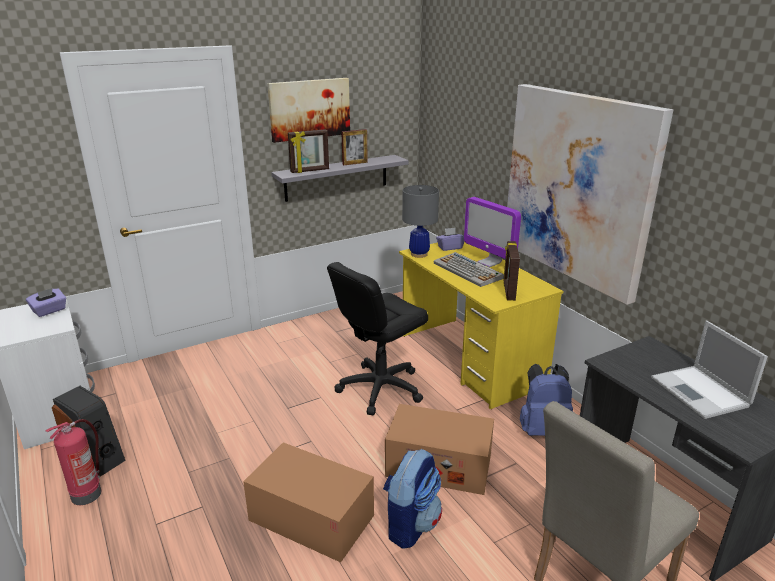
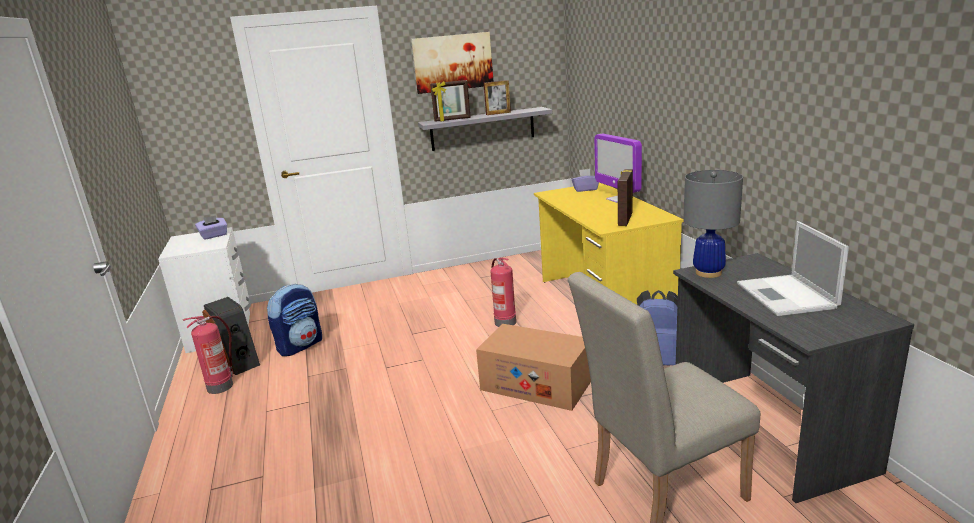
camera: 15 degrees right, 5 degrees down
cardboard box [243,442,374,563] -> none
black office chair [327,262,428,415] -> fire extinguisher [490,257,516,327]
backpack [383,449,442,549] -> backpack moved to [267,284,322,356]
grey table lamp [402,185,439,258] -> grey table lamp moved to [683,170,743,278]
keyboard [434,252,504,287] -> none
picture [507,84,673,305] -> none

